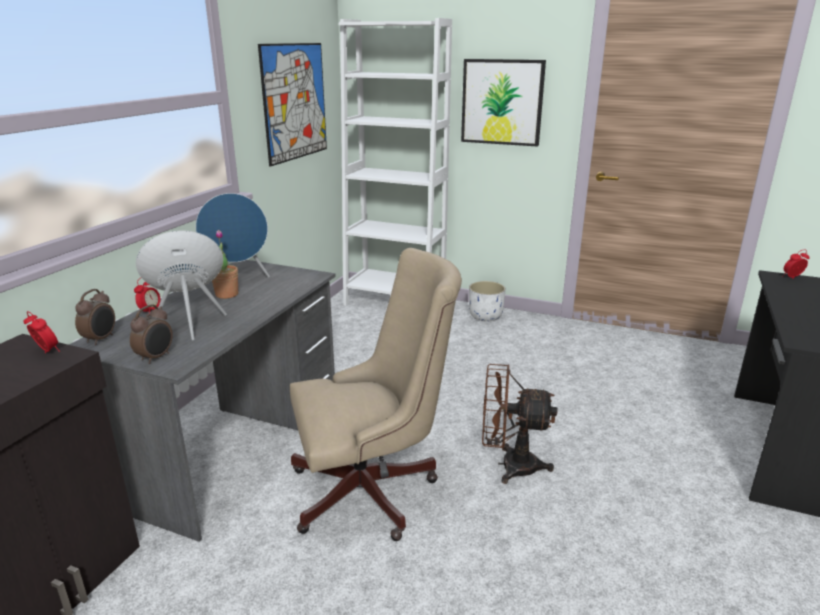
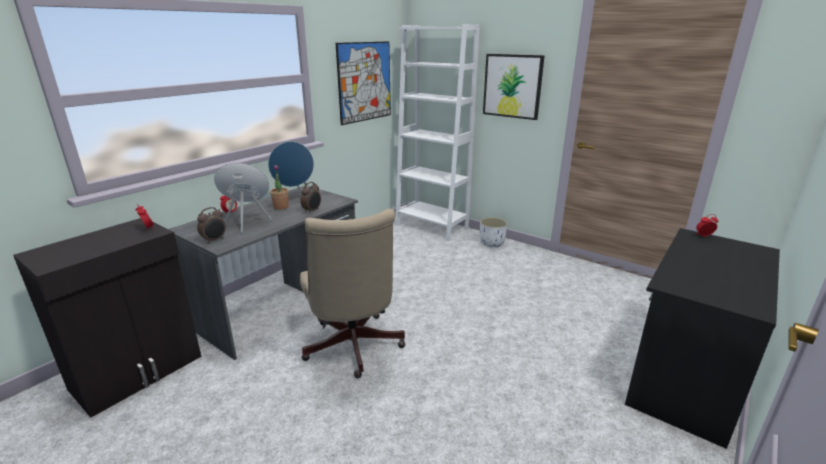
camera: 15 degrees right, 0 degrees up
alarm clock [75,289,115,345] -> alarm clock moved to [300,182,321,214]
beige office chair [290,248,462,541] -> beige office chair turned 75 degrees clockwise [300,209,405,378]
brown fan [482,364,558,484] -> none

